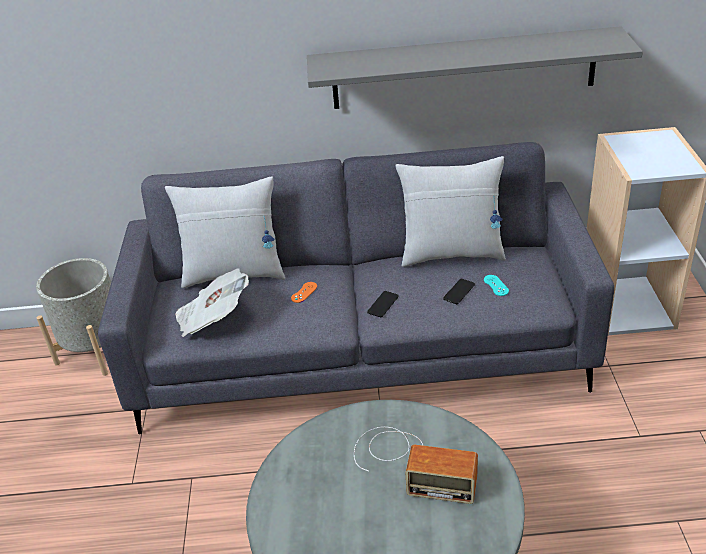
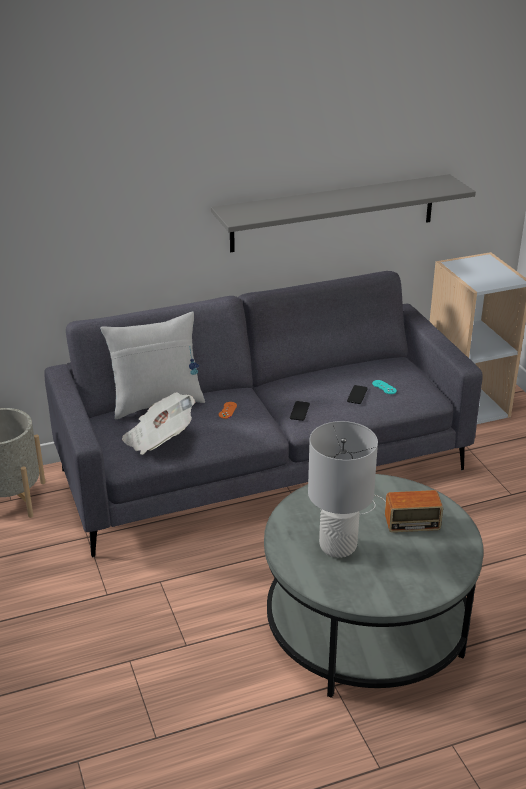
camera: 20 degrees left, 5 degrees down
grey pillow [395,156,506,267] -> none
none -> grey table lamp [308,421,378,558]

